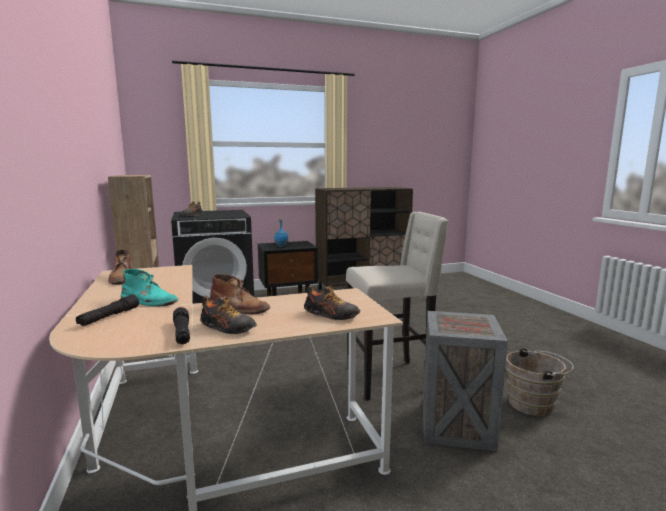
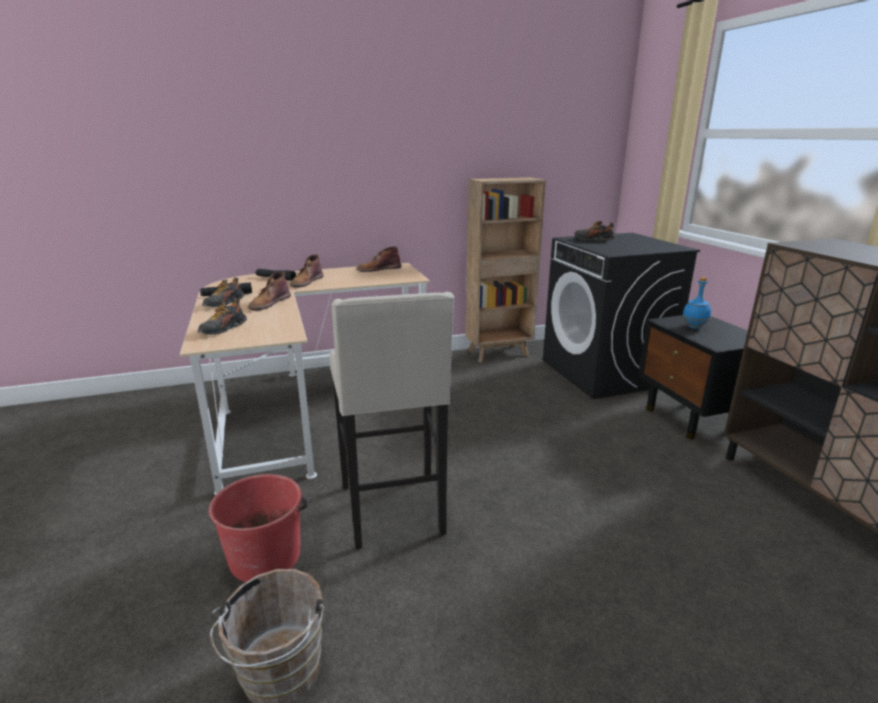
camera: 90 degrees right, 10 degrees up
turquoise boot [121,269,178,307] -> brown boot [290,254,323,287]
crate [423,311,508,452] -> red bucket [209,474,307,582]

